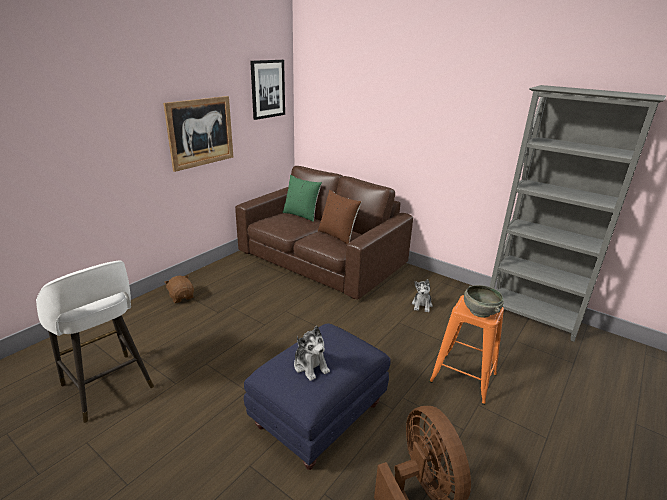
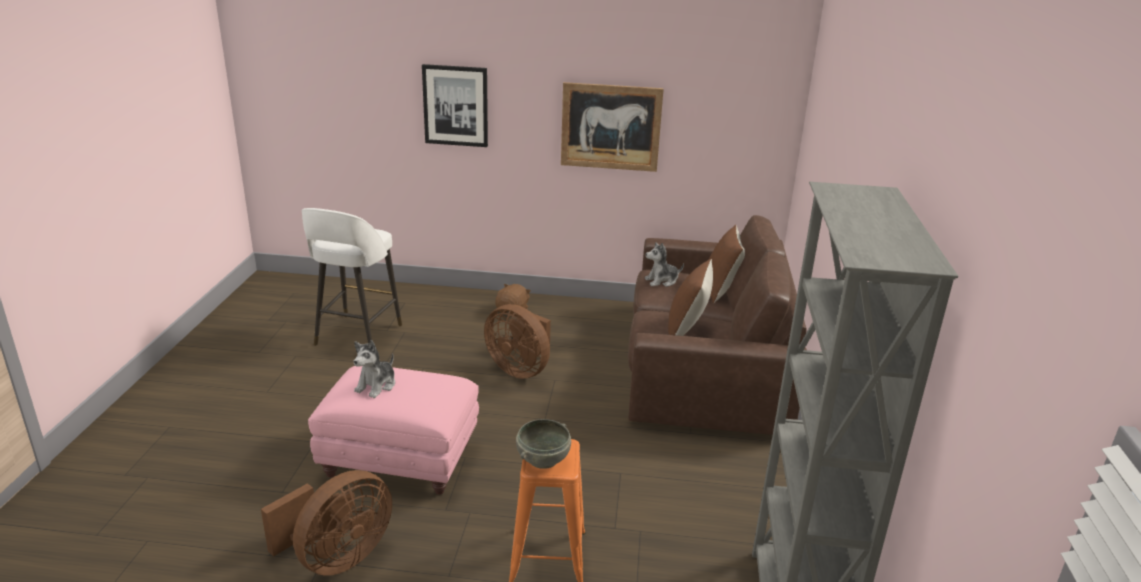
camera: 60 degrees right, 0 degrees up
blue ottoman [244,324,391,470] -> pink ottoman [308,366,479,495]
picture [250,60,285,120] -> picture moved to [422,64,488,147]
green pillow [283,175,322,222] -> brown pillow [709,225,745,303]
plush toy [412,279,432,312] -> plush toy moved to [645,242,684,287]
none -> brown fan [484,304,551,379]

